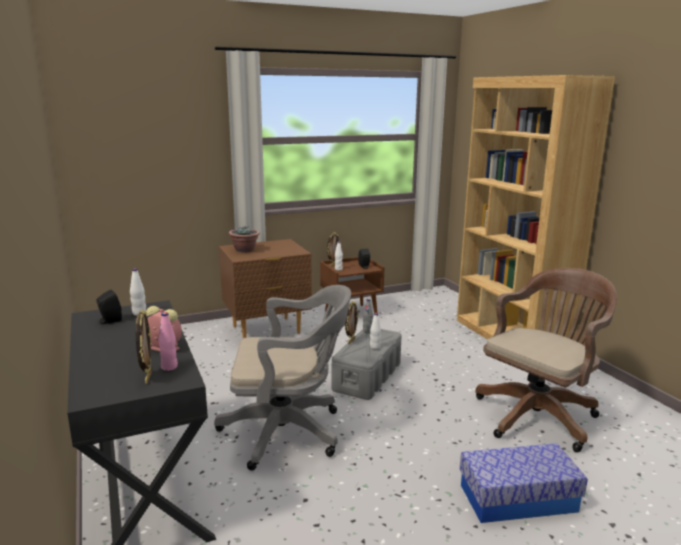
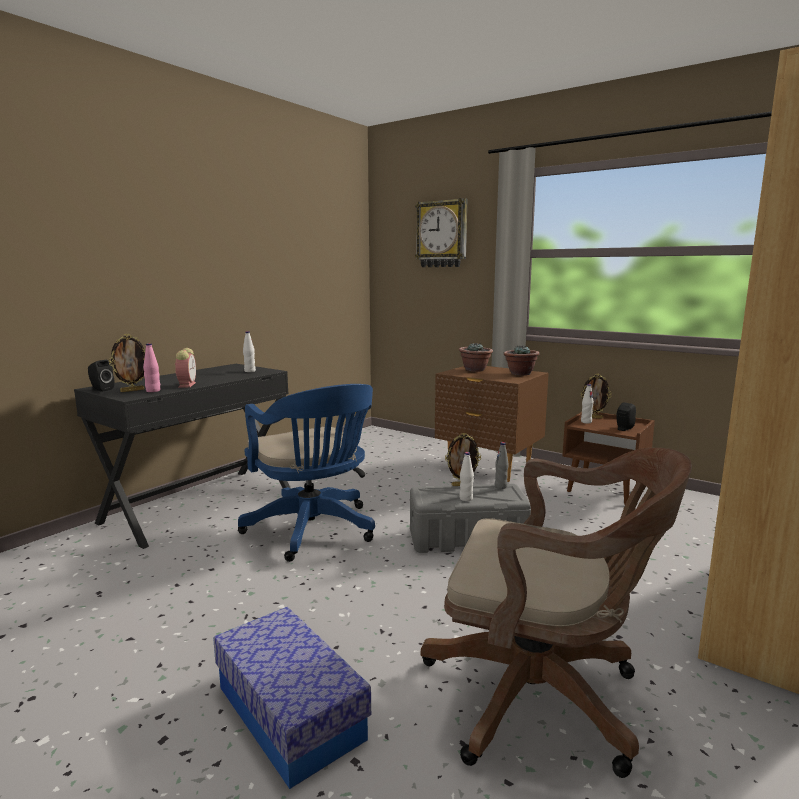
camera: 60 degrees right, 5 degrees down
black speaker [96,289,122,324] -> black speaker moved to [88,360,114,392]
grey office chair [214,285,351,471] -> blue office chair [238,384,375,562]
none -> wall clock [415,198,467,267]
none -> potted plant [503,345,540,375]

